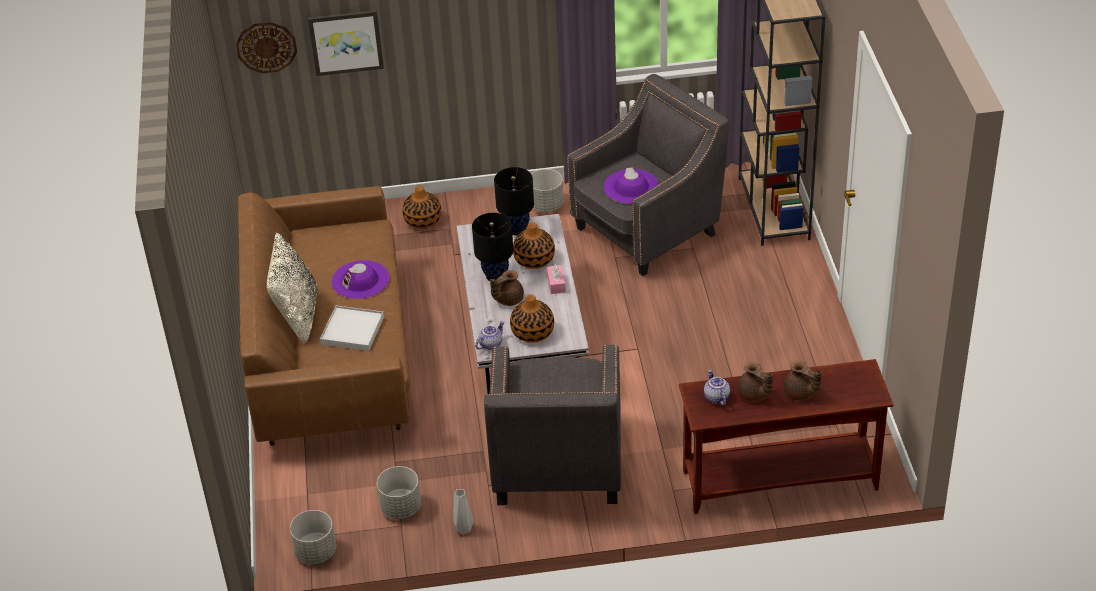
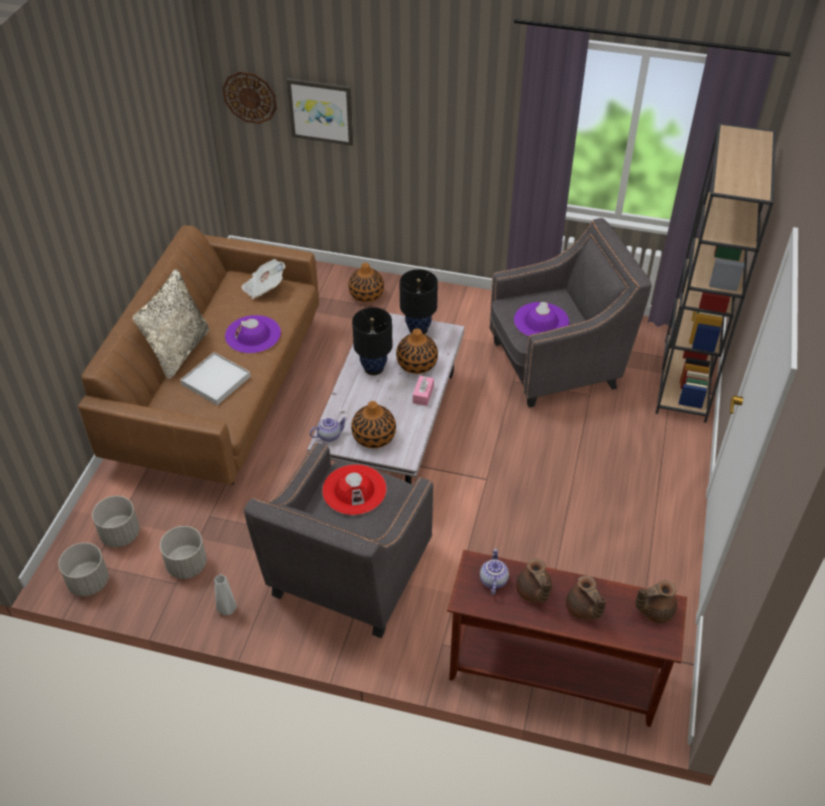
camera: 20 degrees right, 5 degrees up
brown teapot [490,270,524,306] -> brown teapot moved to [635,580,677,623]
grey planter [531,169,564,212] -> grey planter moved to [92,496,140,547]
none -> newspaper [241,259,285,299]
none -> red hat [322,464,387,515]

